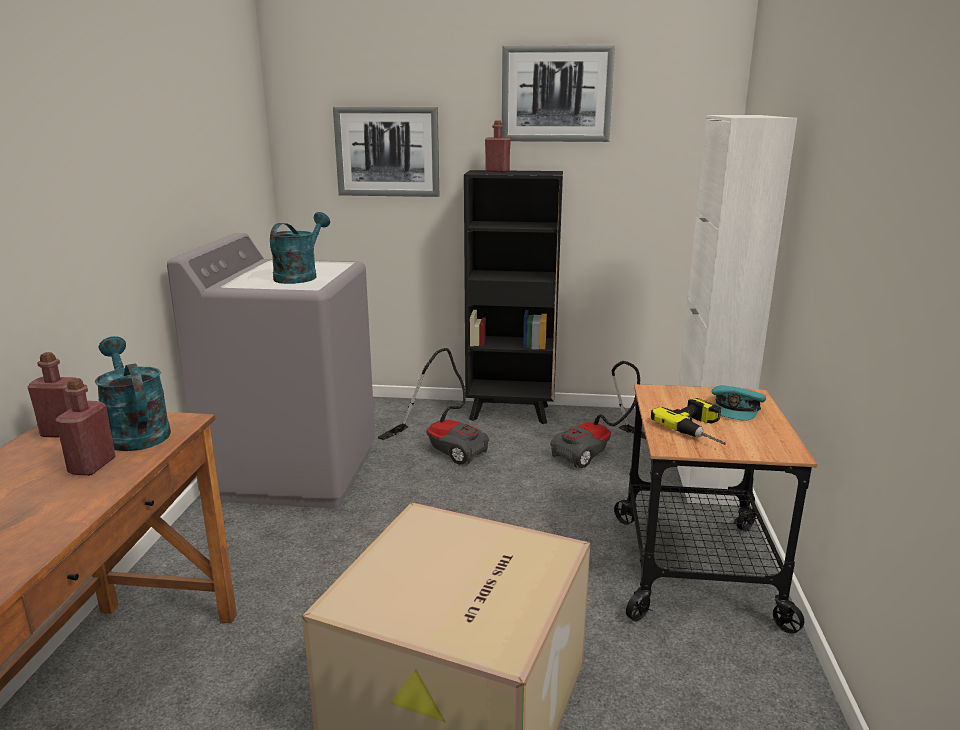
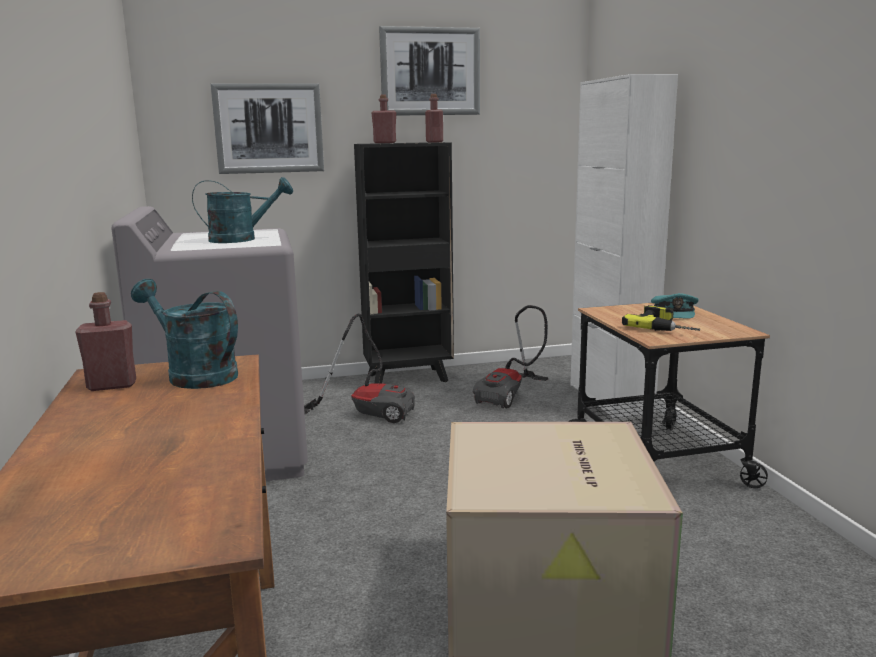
camera: 20 degrees left, 5 degrees down
red bottle [55,378,116,476] -> red bottle moved to [425,94,443,142]
turquoise watering can [270,212,330,284] -> turquoise watering can turned 75 degrees clockwise [192,177,293,243]

